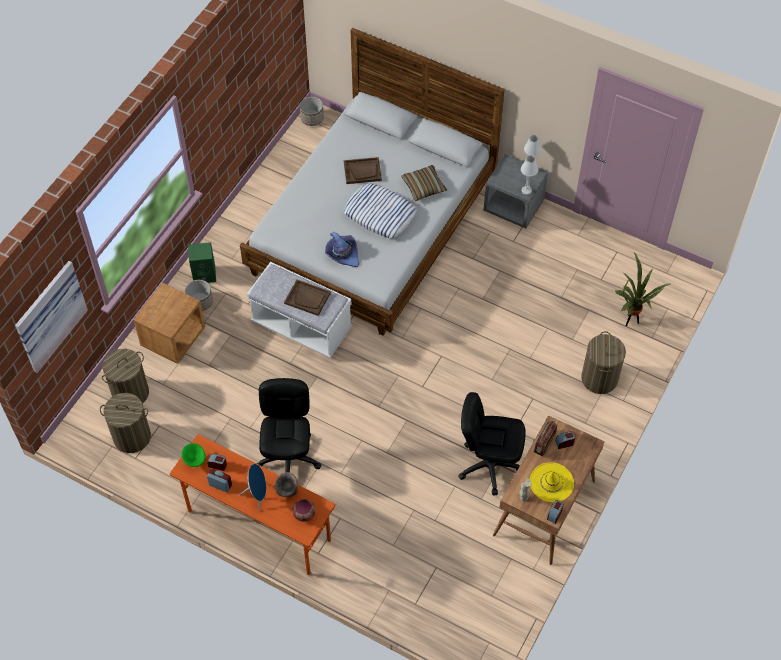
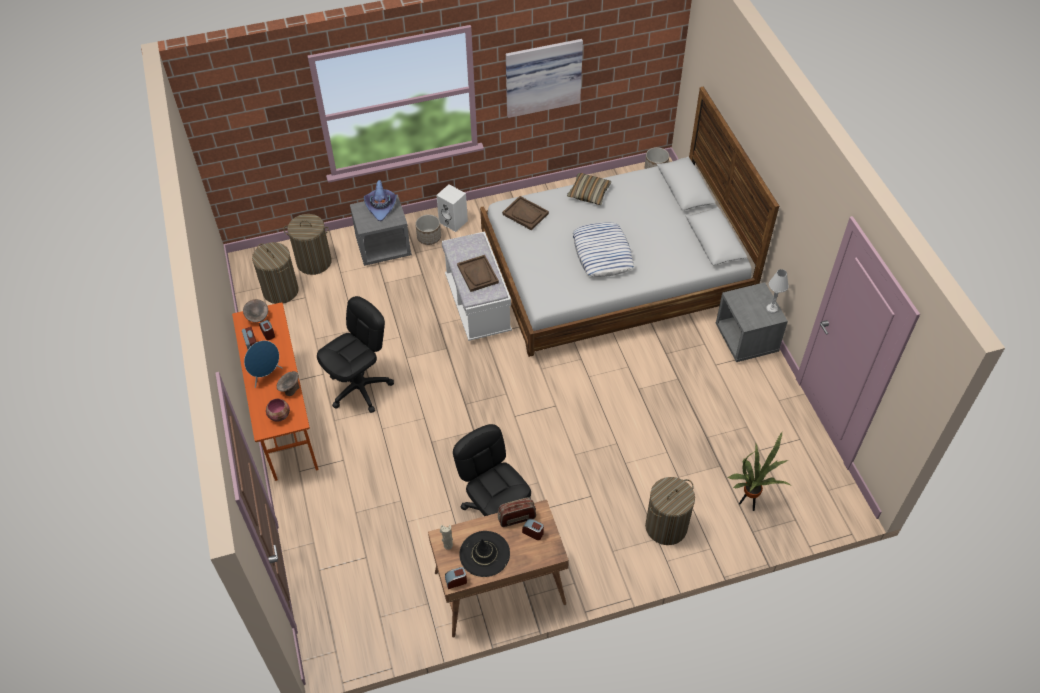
camera: 45 degrees right, 5 degrees down
picture [15,261,88,373] -> picture moved to [506,39,583,118]
brown nightstand [134,283,206,364] -> grey nightstand [350,194,412,266]
green bowl [181,443,205,467] -> grey bowl [243,299,268,322]
green speaker [188,242,216,283] -> white speaker [436,184,468,232]
purple hat [325,232,359,267] -> purple hat moved to [364,180,397,221]
brown tray [344,157,382,184] -> brown tray moved to [502,196,549,230]
pillow [401,165,447,201] -> pillow moved to [567,173,611,205]
white table lamp [521,155,538,195] -> none
yellow hat [530,462,574,502] -> black hat [459,531,510,577]

